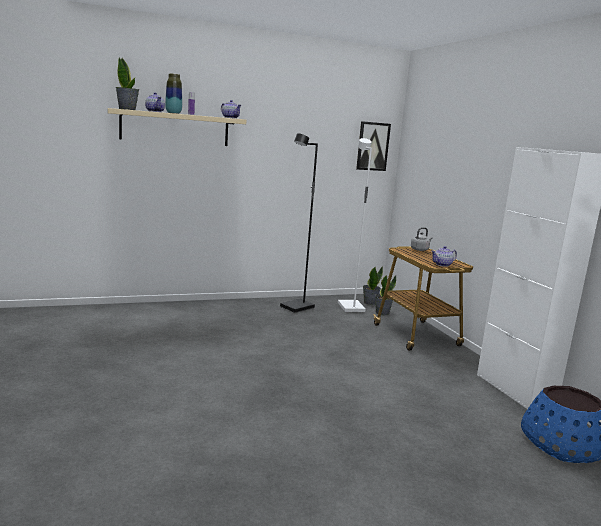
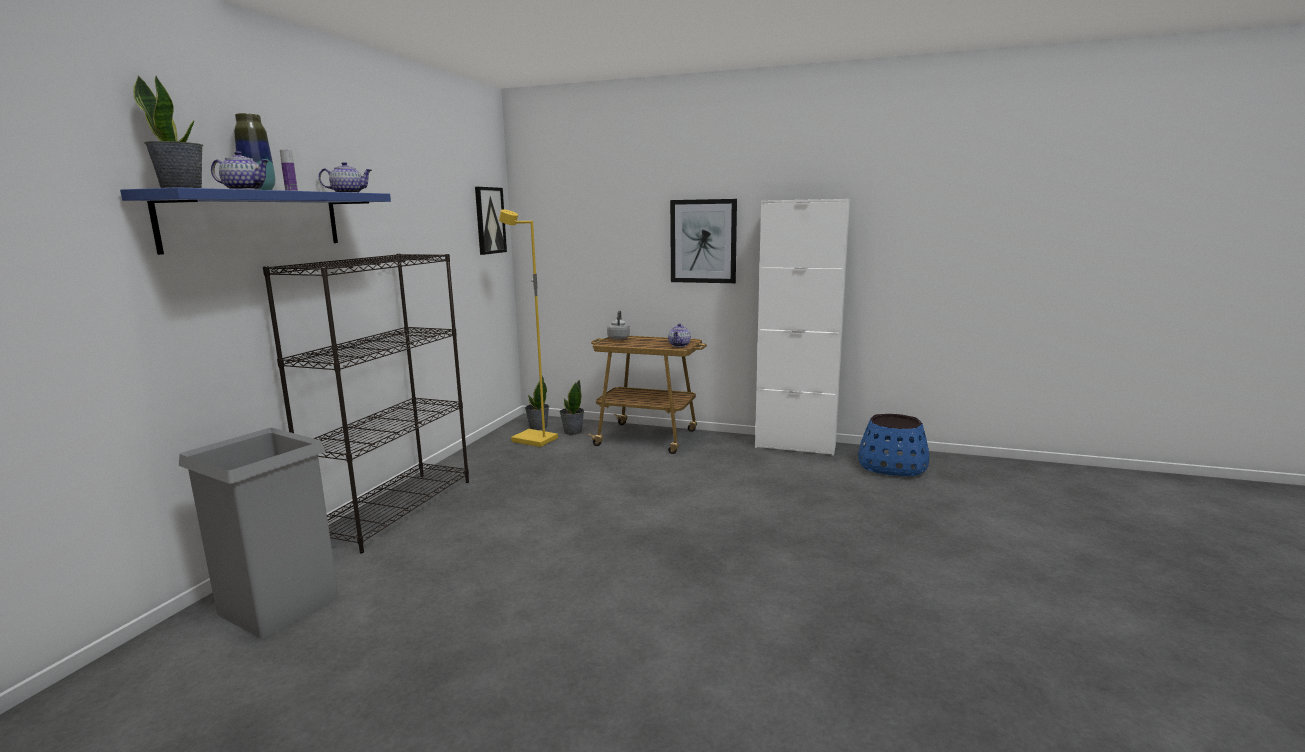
camera: 50 degrees left, 0 degrees up
beige shelf [107,108,246,146] -> blue shelf [120,187,391,255]
black floor lamp [280,133,318,313] -> none
white floor lamp [338,138,372,312] -> yellow floor lamp [499,209,558,447]
none -> grey trash can [179,428,339,639]
none -> black bookcase [263,254,469,553]
none -> picture [670,199,737,283]

